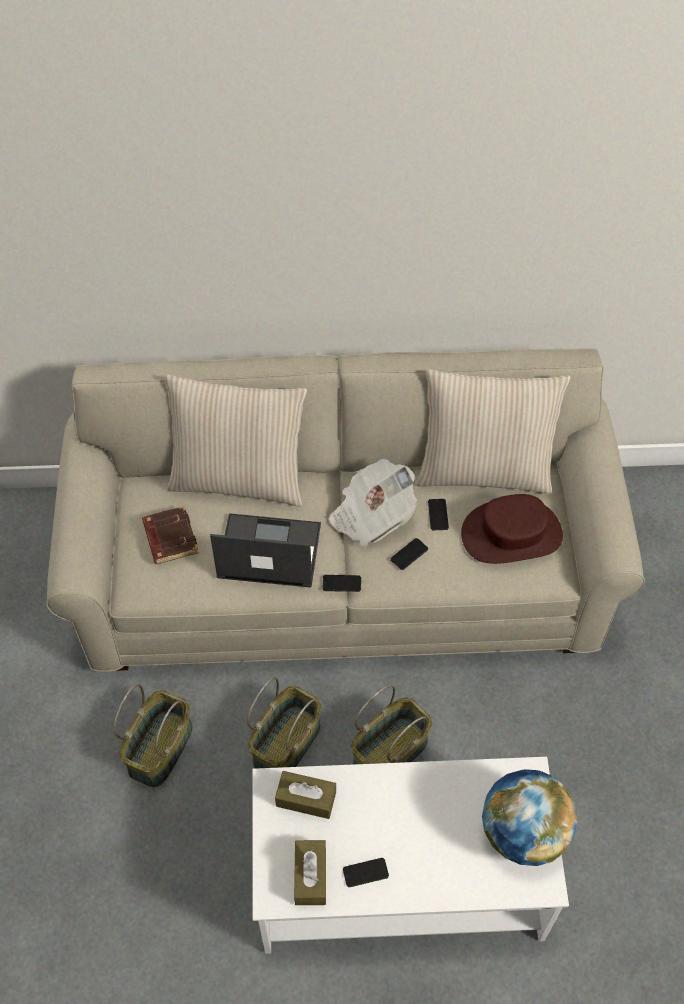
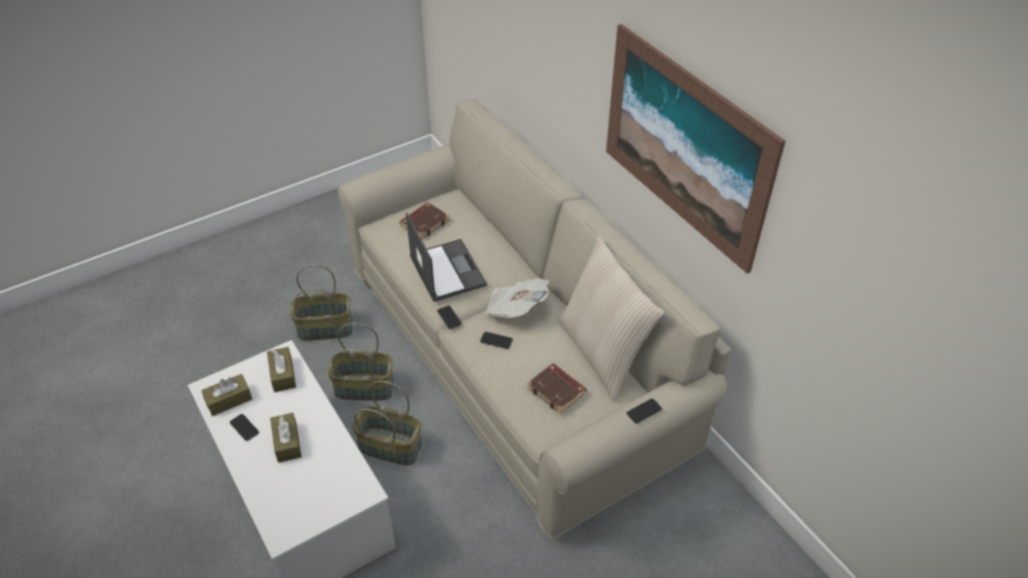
camera: 60 degrees right, 10 degrees down
beige pillow [165,374,307,506] -> none
phone [428,499,449,530] -> phone moved to [627,399,662,424]
brown hat [461,494,563,564] -> brown book [527,363,586,414]
globe [482,769,578,866] -> none
none -> brown tissue box [270,413,302,463]
none -> picture [606,24,785,274]

